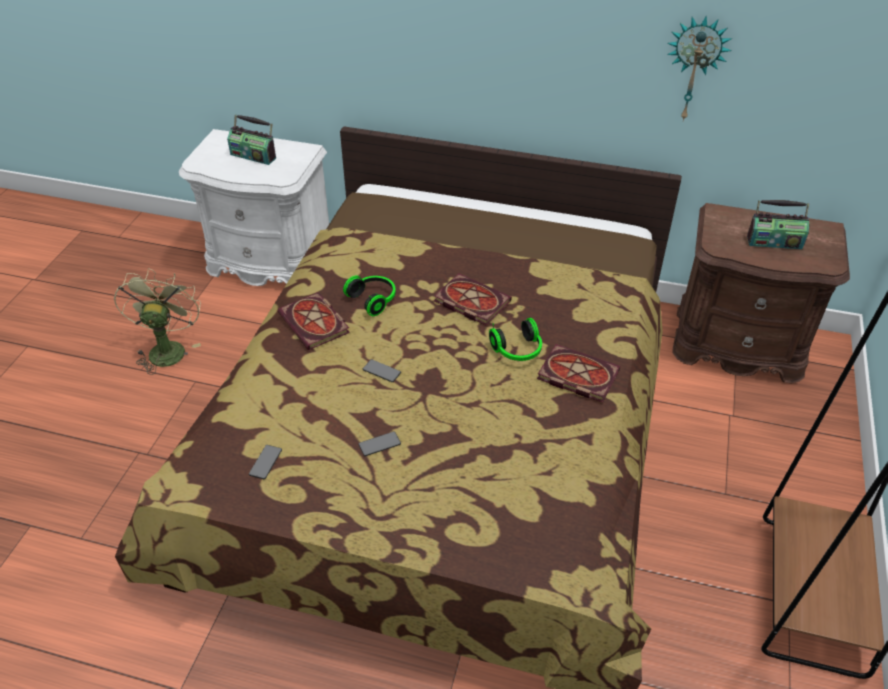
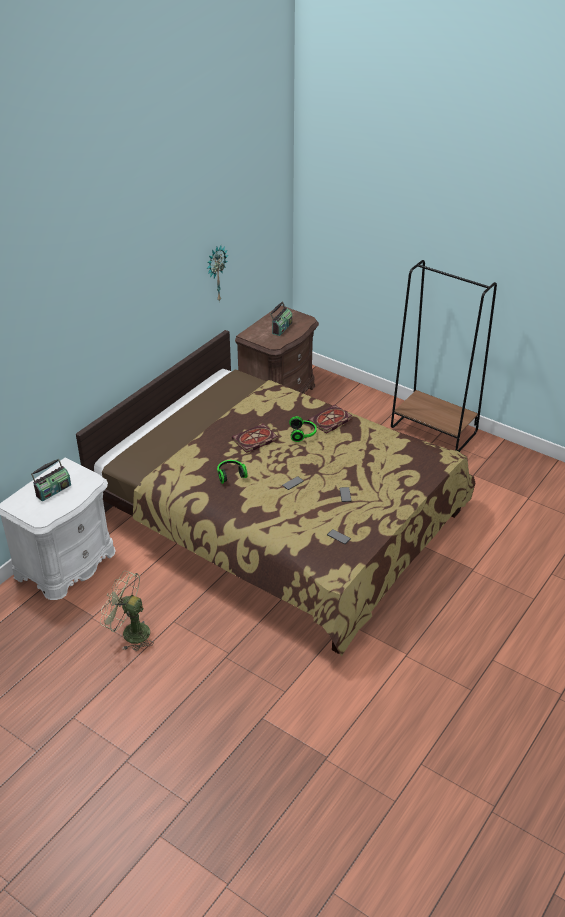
camera: 70 degrees left, 5 degrees down
book [278,292,350,350] -> none

